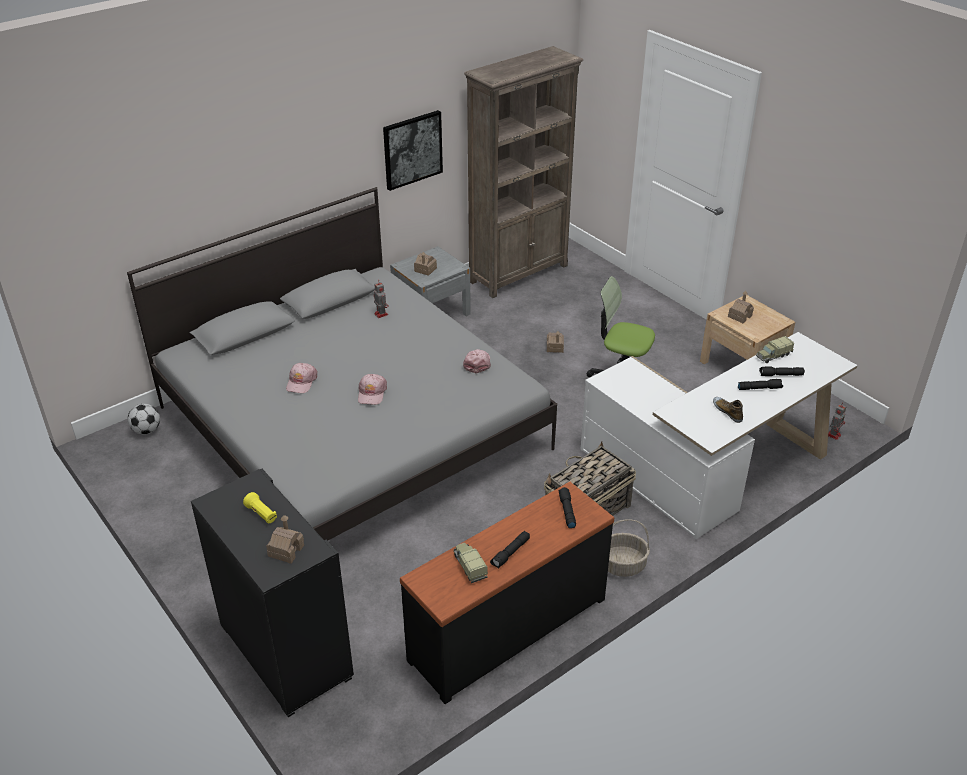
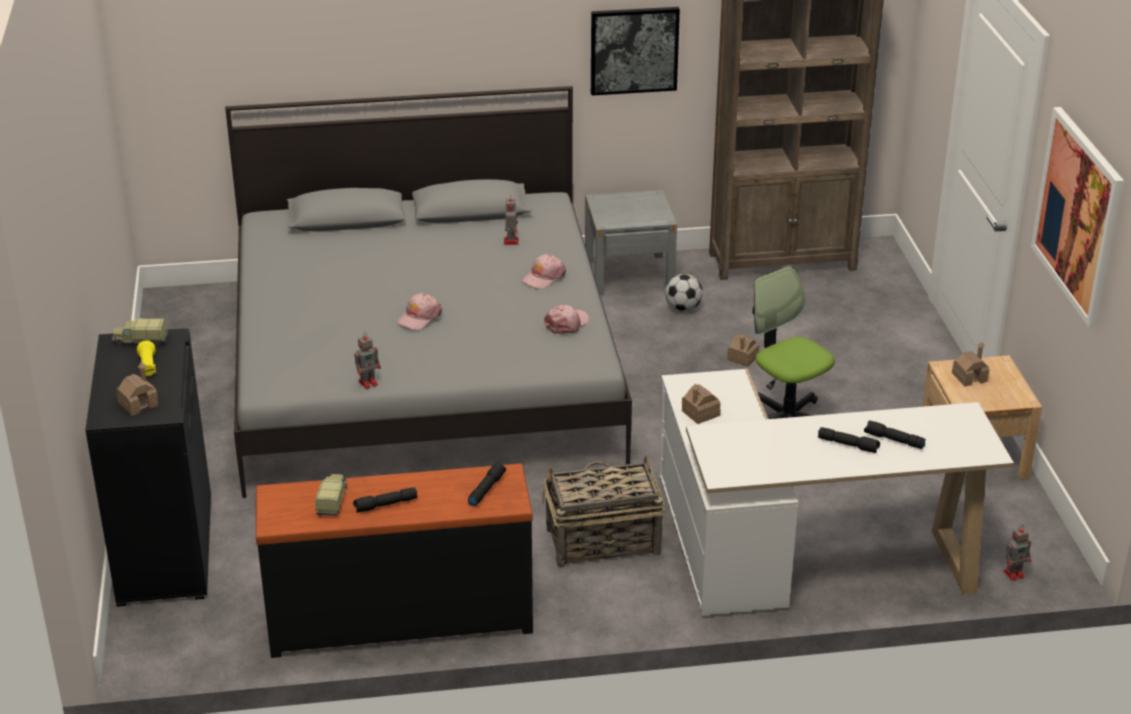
camera: 30 degrees right, 5 degrees down
football [128,404,160,434] -> football moved to [665,274,703,311]
pink cap [286,363,317,393] -> pink cap moved to [521,254,566,289]
toy house [414,252,437,276] -> toy house moved to [682,384,721,424]
basket [608,519,650,577] -> none
shoe [713,397,743,423] -> none
toy truck [756,336,794,363] -> toy truck moved to [112,318,168,346]
none -> toy robot [354,332,381,389]
none -> picture [1031,107,1124,327]

